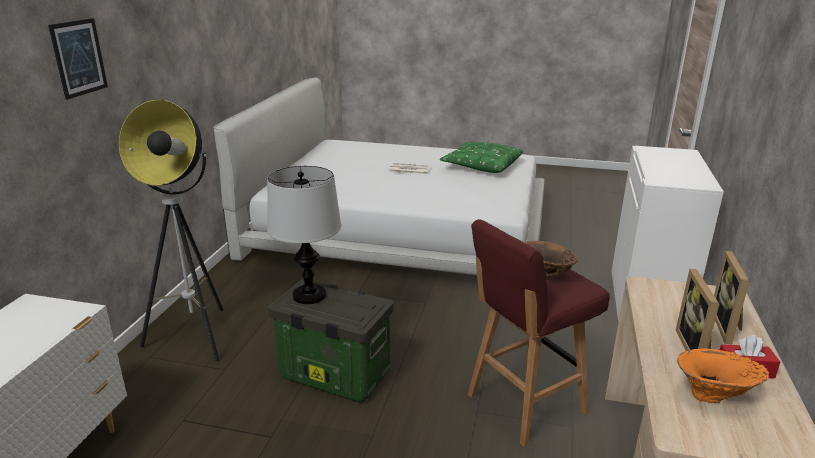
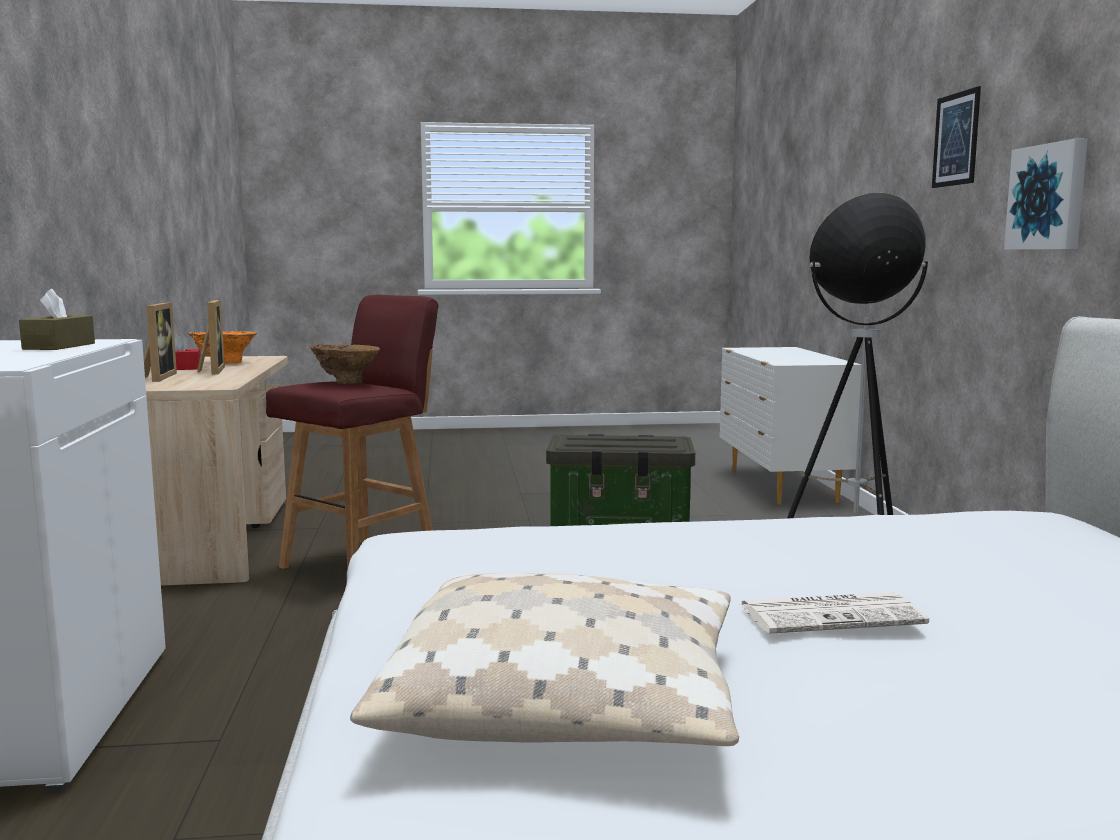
camera: 160 degrees right, 15 degrees down
table lamp [267,166,341,304] -> none
green pillow [440,142,523,173] -> beige pillow [350,573,739,746]
none -> brown tissue box [19,289,95,350]
none -> picture [1004,139,1088,250]

